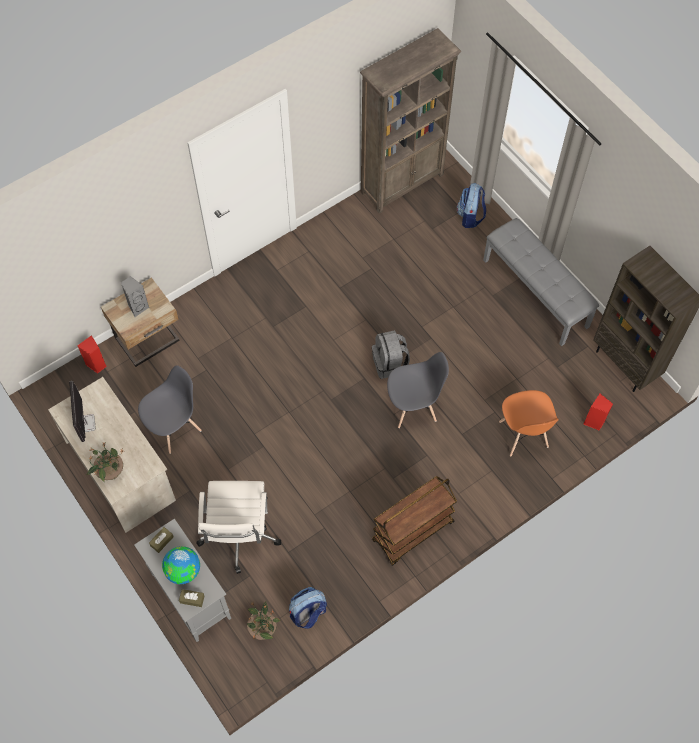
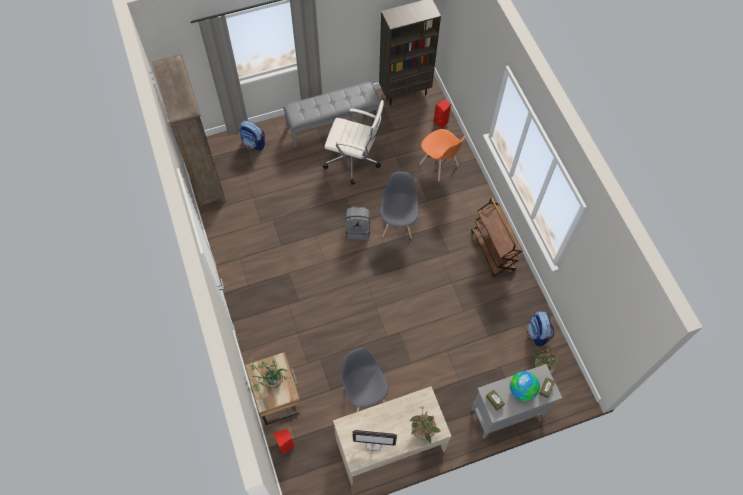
camera: 75 degrees left, 0 degrees up
grey speaker [121,276,149,317] -> potted plant [250,358,292,392]
white office chair [196,481,281,574] -> white office chair moved to [323,100,384,185]
orange chair [499,390,559,457] -> orange chair turned 45 degrees clockwise [420,129,466,182]

